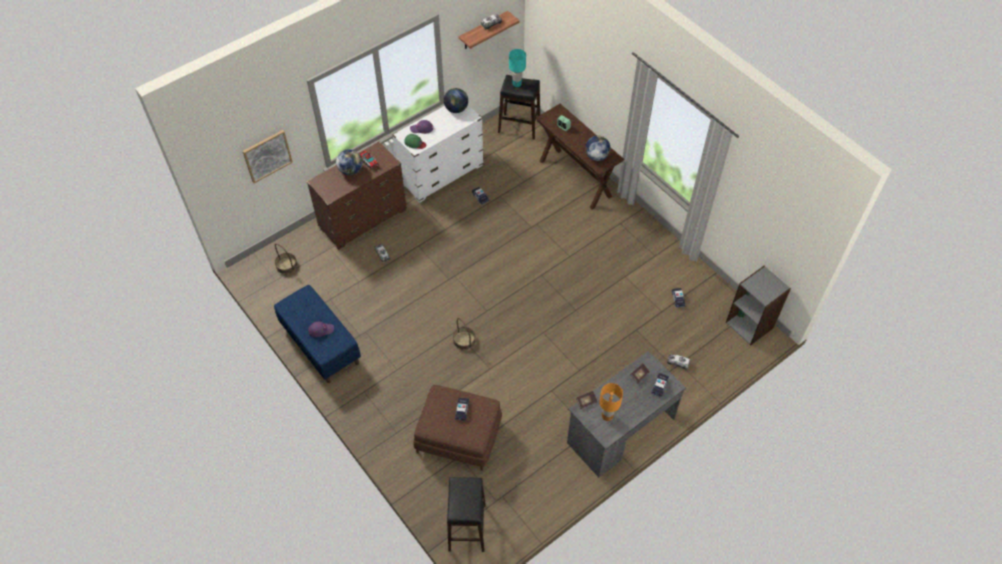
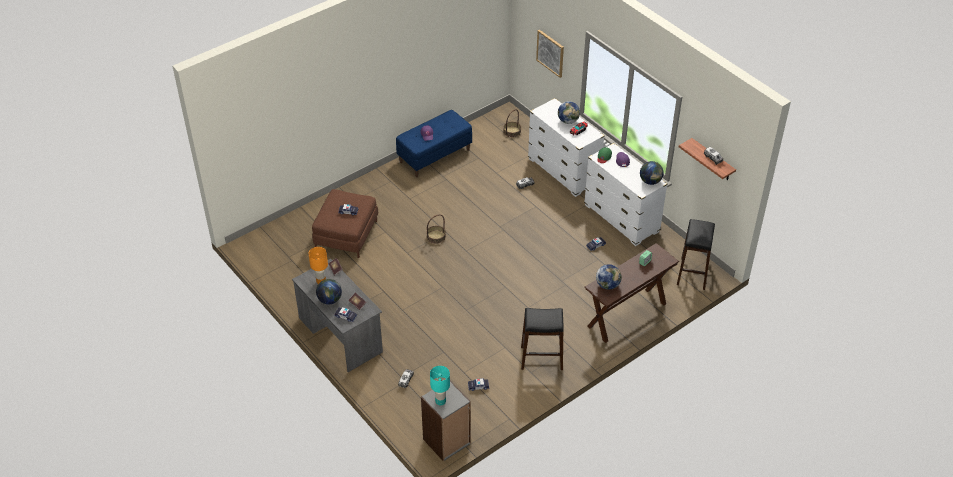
camera: 90 degrees right, 10 degrees down
brown dresser [307,141,407,250] -> white dresser [528,98,605,197]
black stool [447,477,486,552] -> black stool moved to [521,308,564,370]
turquoise table lamp [509,49,526,87] -> turquoise table lamp moved to [430,366,450,405]
none -> globe [316,279,342,305]

